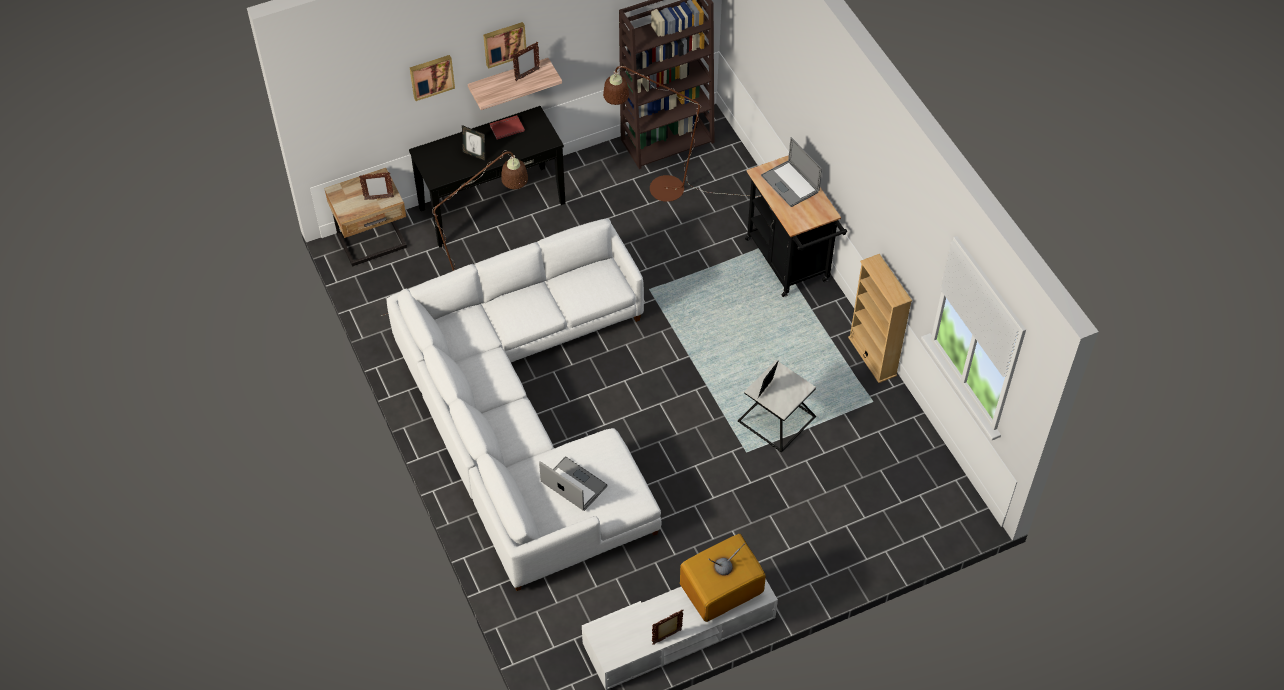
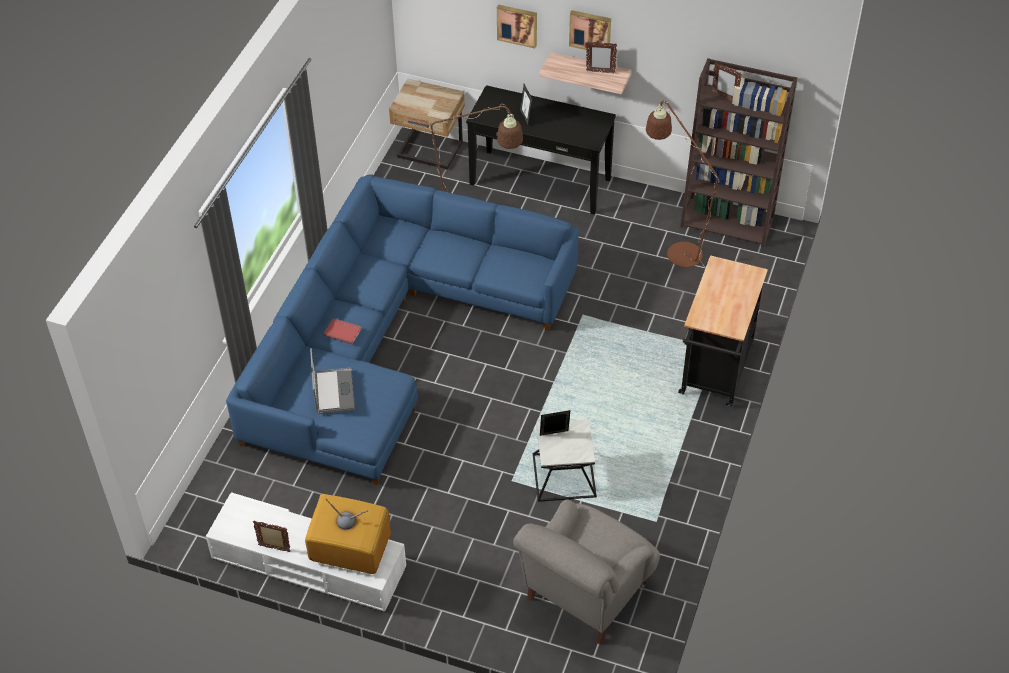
camera: 45 degrees right, 5 degrees down
picture frame [359,172,394,200] -> picture frame moved to [712,62,742,101]
white sofa [387,218,662,591] -> blue sofa [226,174,579,485]
red book [490,115,525,140] -> red book moved to [323,318,362,344]
laptop [761,137,822,207] -> none
beige bookcase [848,254,912,383] -> none
none -> grey armchair [513,499,660,645]

